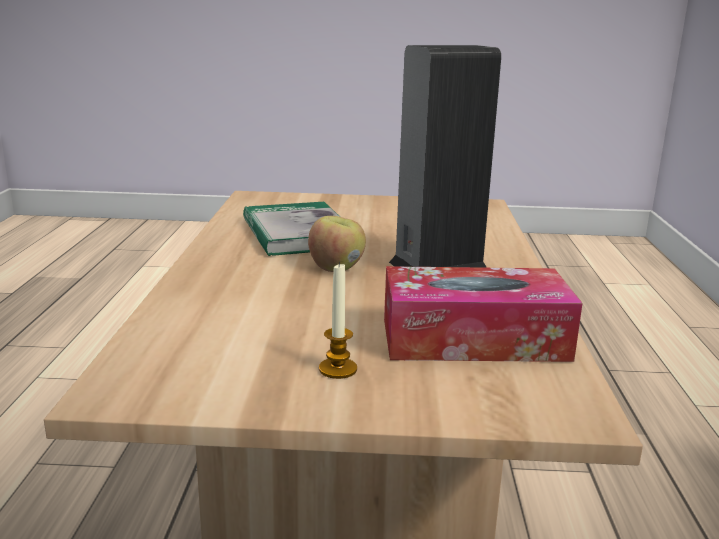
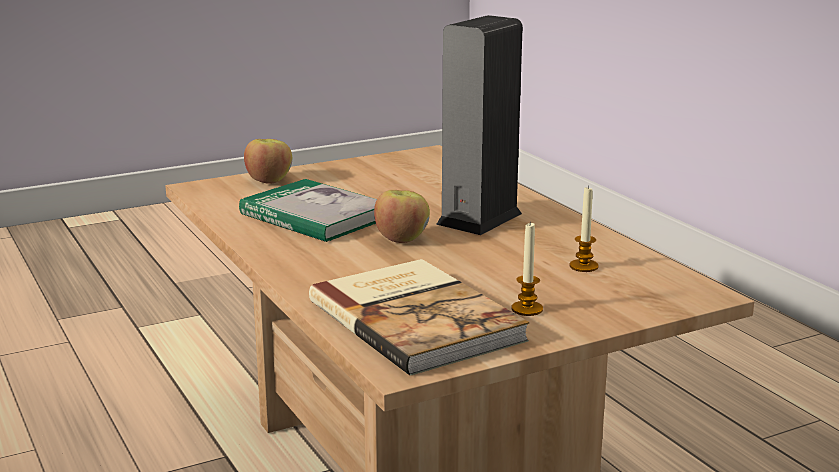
camera: 30 degrees left, 0 degrees up
tissue box [384,266,583,362] -> candle [570,185,599,272]
none -> apple [244,139,292,184]
none -> book [309,259,529,376]

